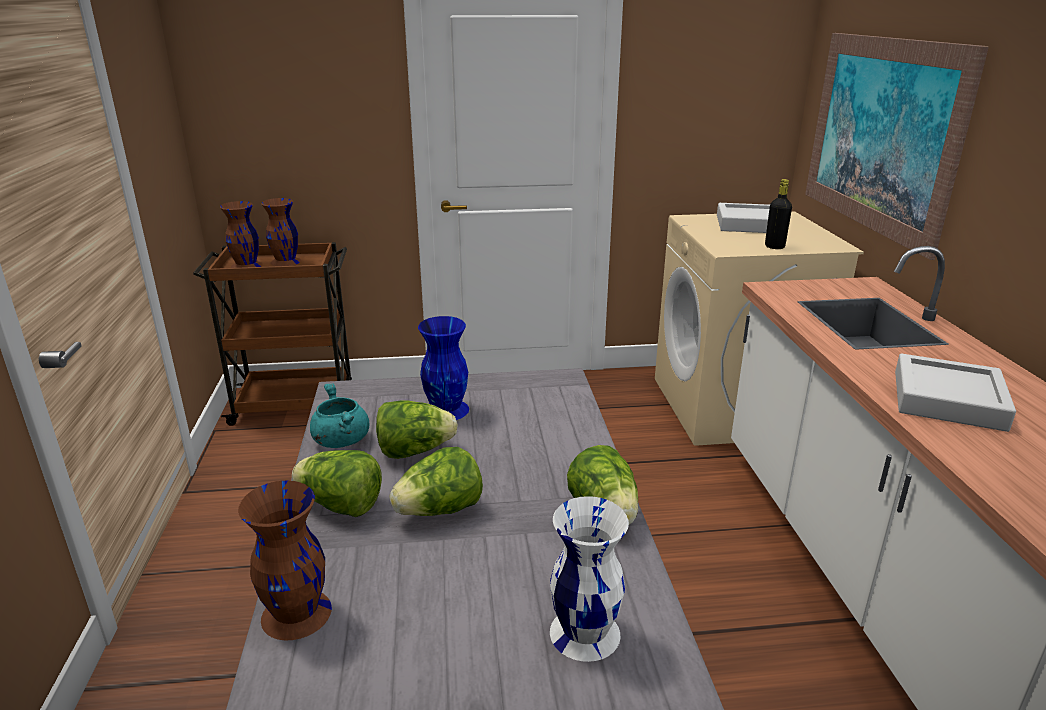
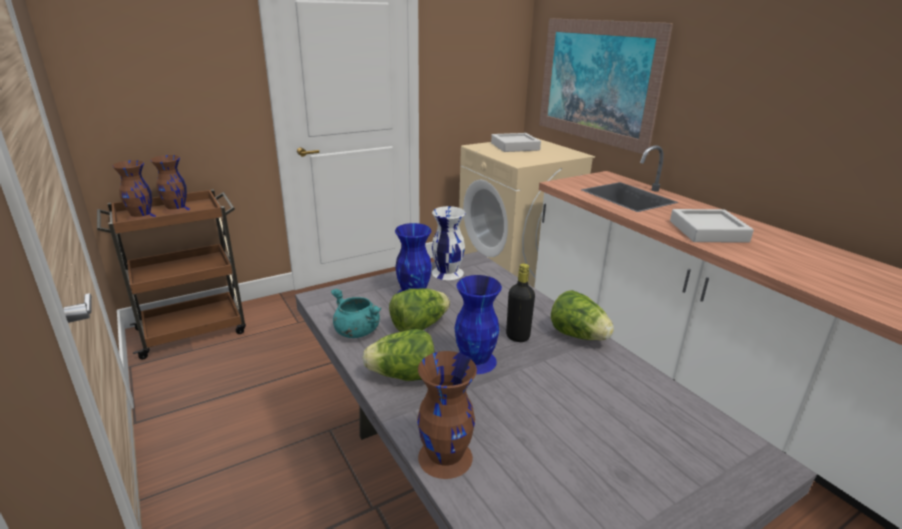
camera: 25 degrees left, 0 degrees up
lettuce [390,447,483,516] -> blue vase [455,275,502,374]
white vase [550,496,629,662] -> white vase moved to [432,206,466,280]
black bottle [765,179,792,249] -> black bottle moved to [506,263,535,342]

